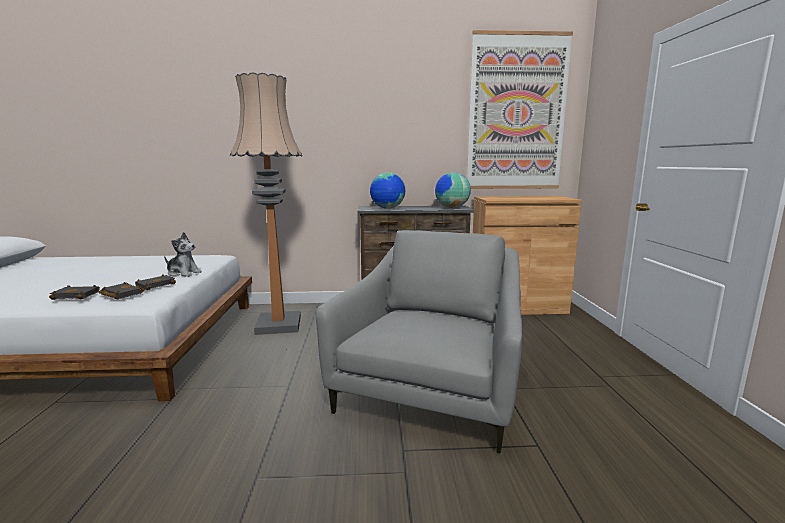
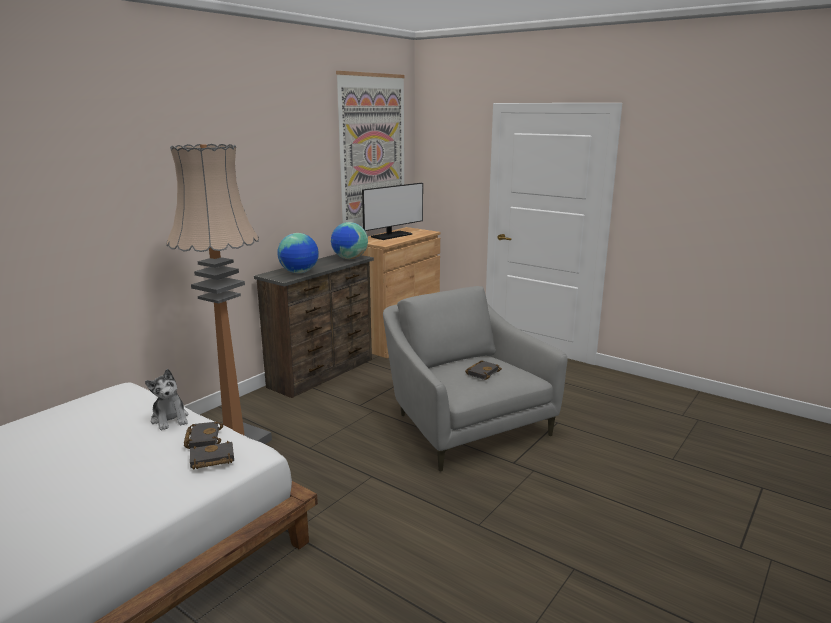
camera: 50 degrees left, 5 degrees up
black book [49,285,100,300] -> black book moved to [465,360,502,380]
plush toy [164,232,202,277] -> plush toy turned 90 degrees clockwise [145,369,188,430]
none -> monitor [362,183,423,240]

